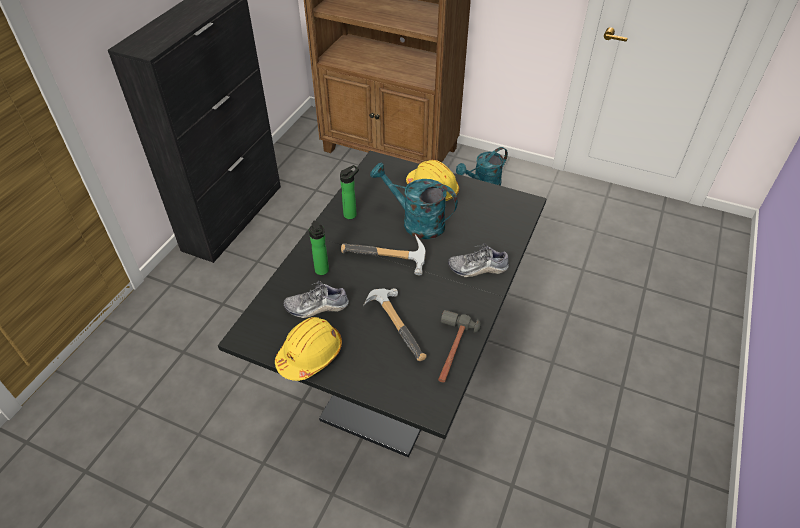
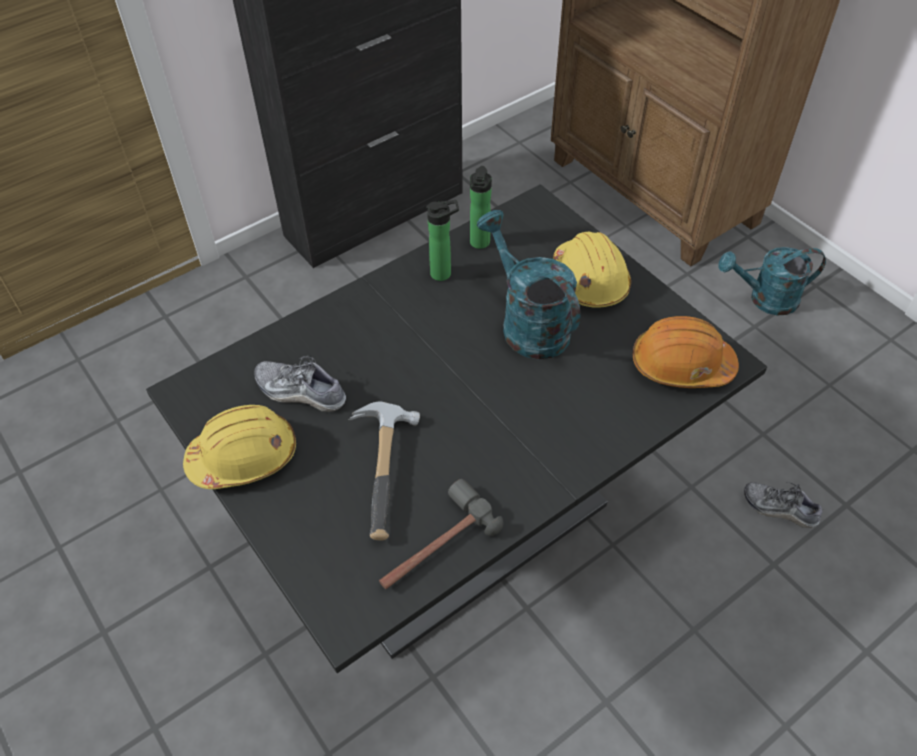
camera: 30 degrees right, 5 degrees up
bottle [309,221,329,275] -> bottle moved to [470,166,492,249]
hammer [341,234,426,275] -> none
shoe [448,243,509,277] -> shoe moved to [744,482,826,528]
none -> orange hard hat [633,316,739,388]

